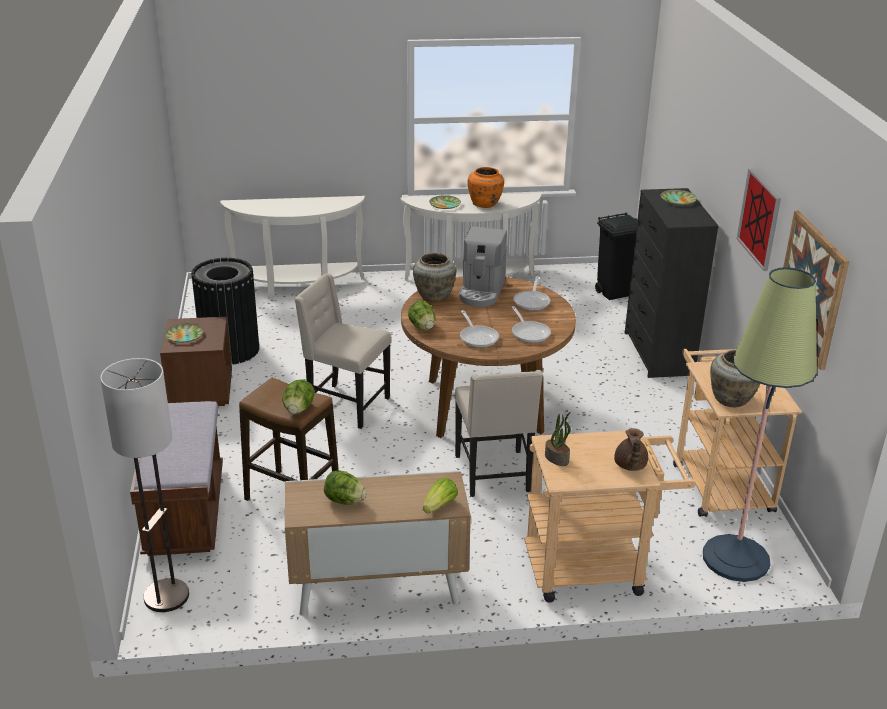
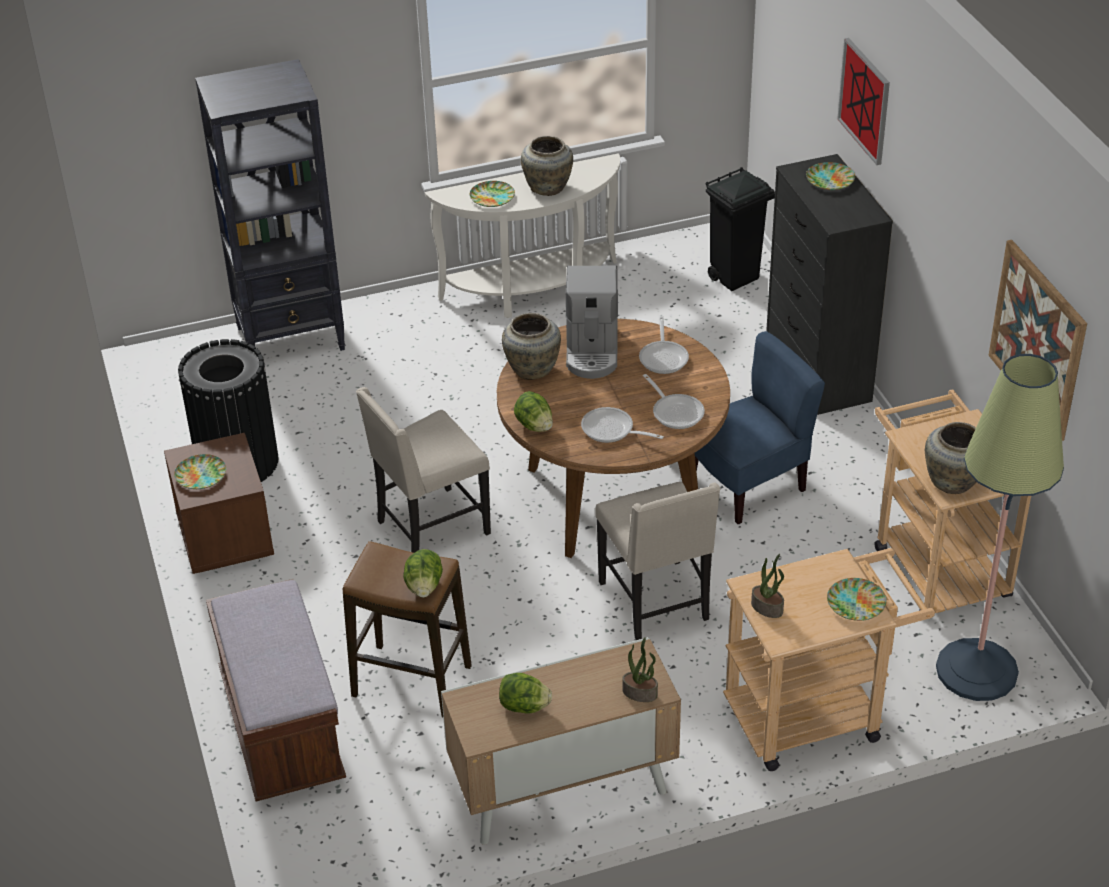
camera: 10 degrees left, 10 degrees up
floor lamp [100,358,189,612] -> none
white console table [220,196,365,300] -> black bookcase [195,59,345,351]
beige chair [295,273,391,429] -> beige chair turned 45 degrees counterclockwise [356,387,491,553]
lettuce [423,478,458,513] -> potted plant [622,637,658,702]
frying pan [460,310,499,348] -> frying pan turned 150 degrees clockwise [581,407,664,443]
orange vase [467,167,504,208] -> beige vase [521,136,573,196]
brown teapot [614,428,648,471] -> plate [827,578,887,621]
picture [737,169,781,271] -> picture moved to [837,38,890,165]
none -> blue chair [695,331,825,524]

